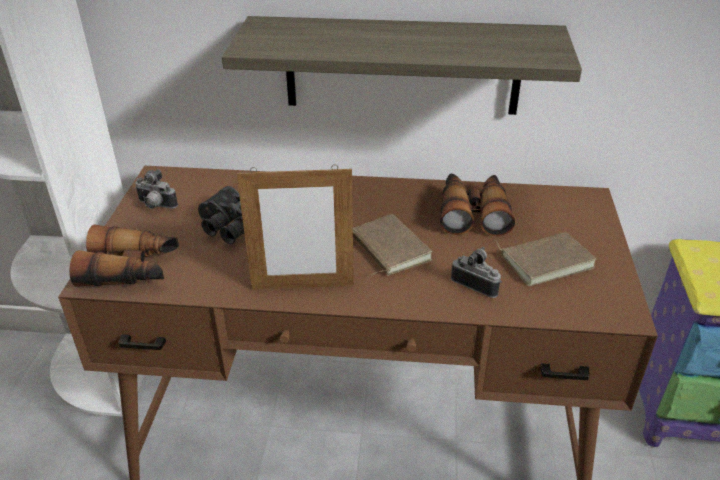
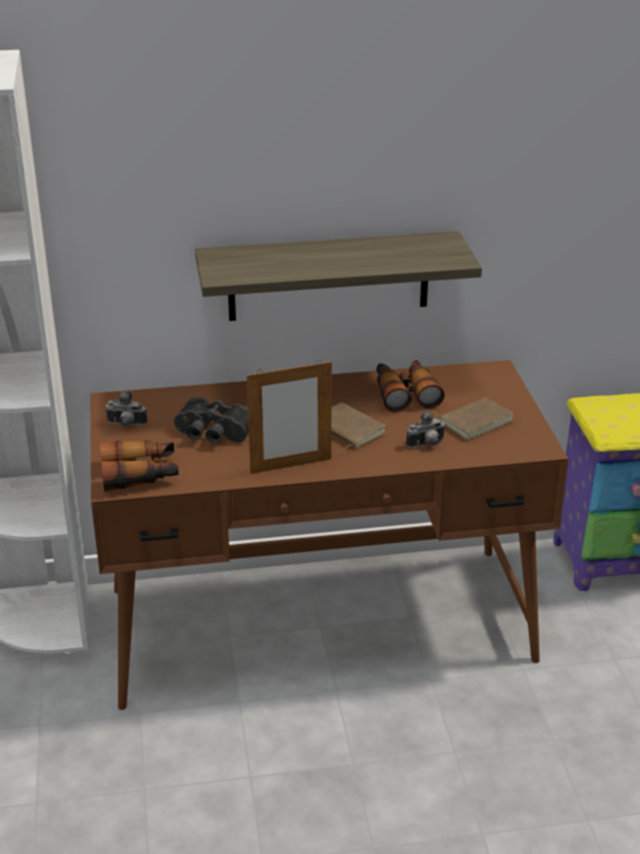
camera: 15 degrees left, 5 degrees down
camera [451,247,502,298] -> camera turned 135 degrees clockwise [406,409,446,448]

